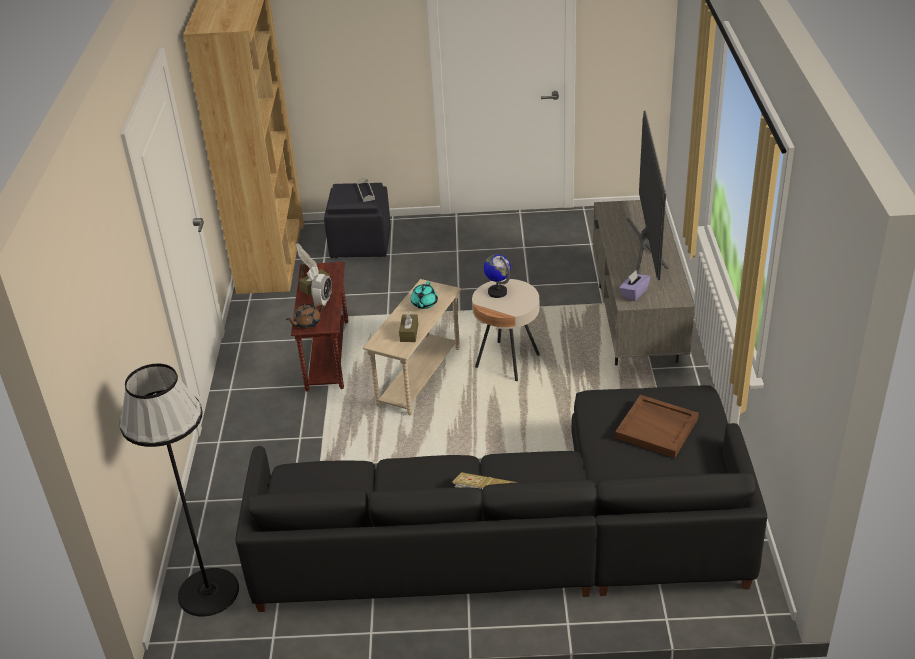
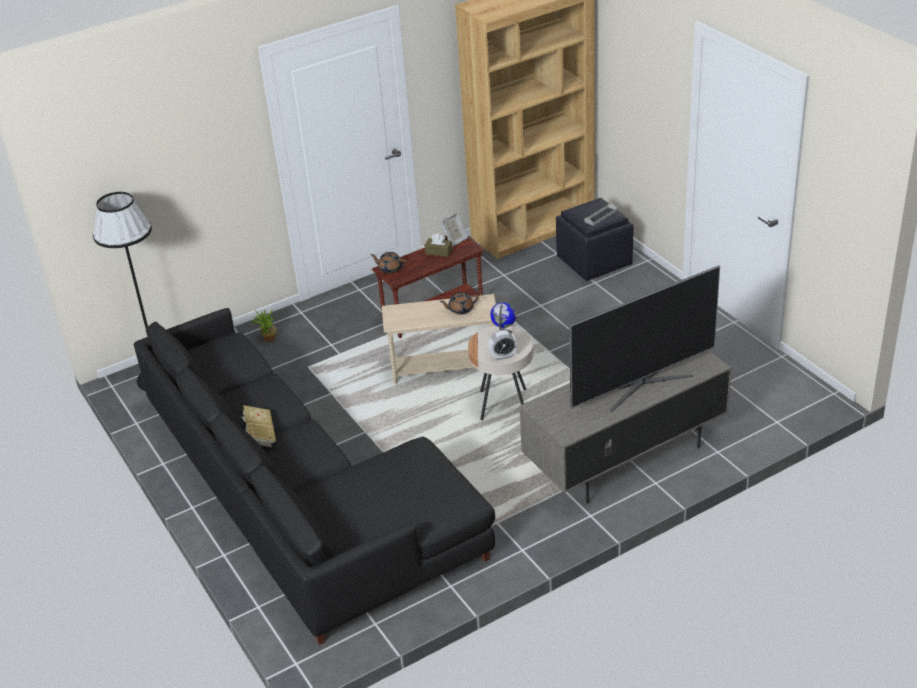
camera: 60 degrees right, 0 degrees up
alarm clock [311,274,332,307] -> alarm clock moved to [488,330,517,360]
brown tissue box [399,312,418,342] -> none
turquoise teapot [411,281,438,309] -> brown teapot [440,292,479,315]
brown tray [615,395,699,458] -> none
purple tissue box [619,271,650,301] -> none
none -> potted plant [251,308,277,342]

